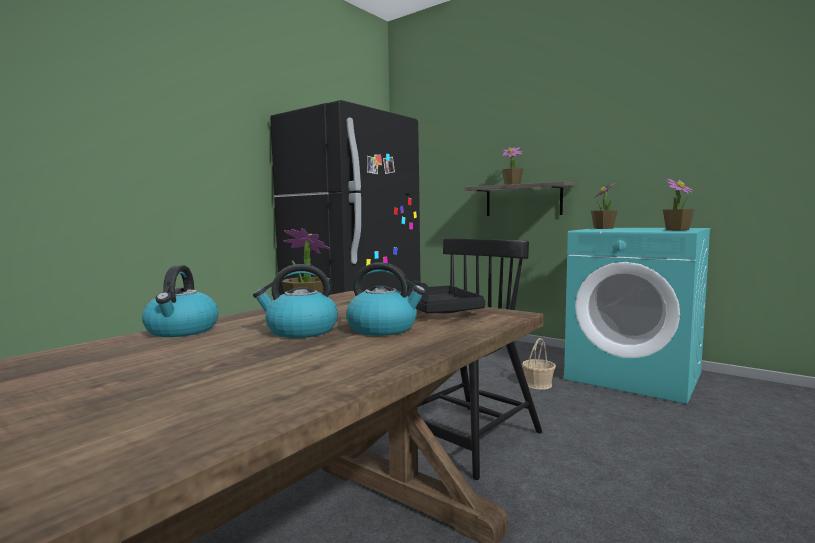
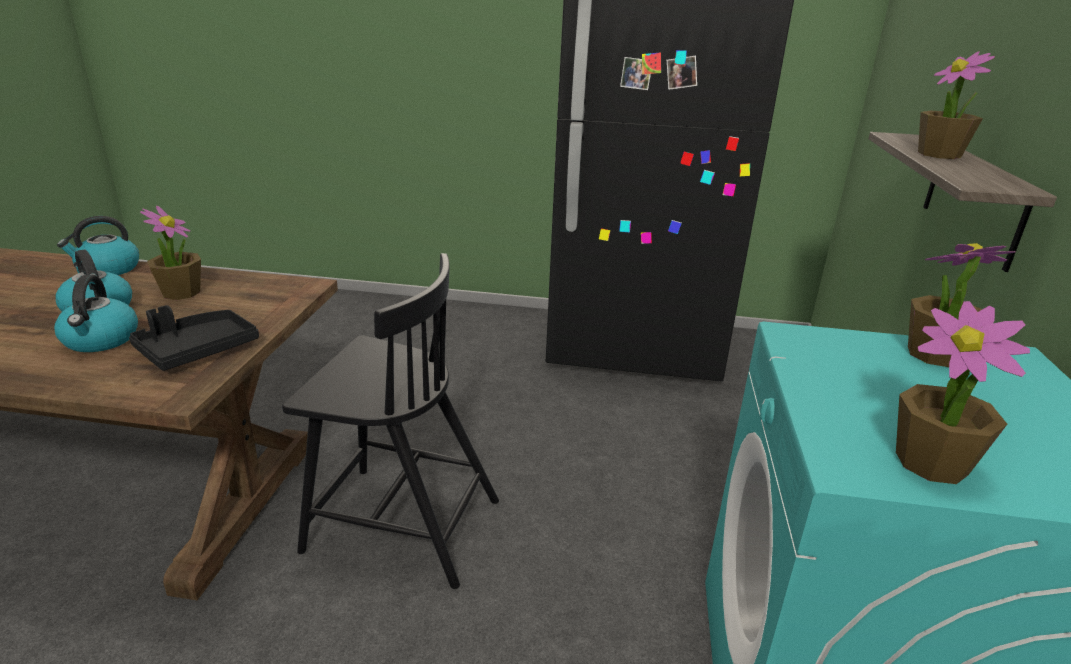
camera: 60 degrees right, 20 degrees up
basket [522,338,556,389] -> none

